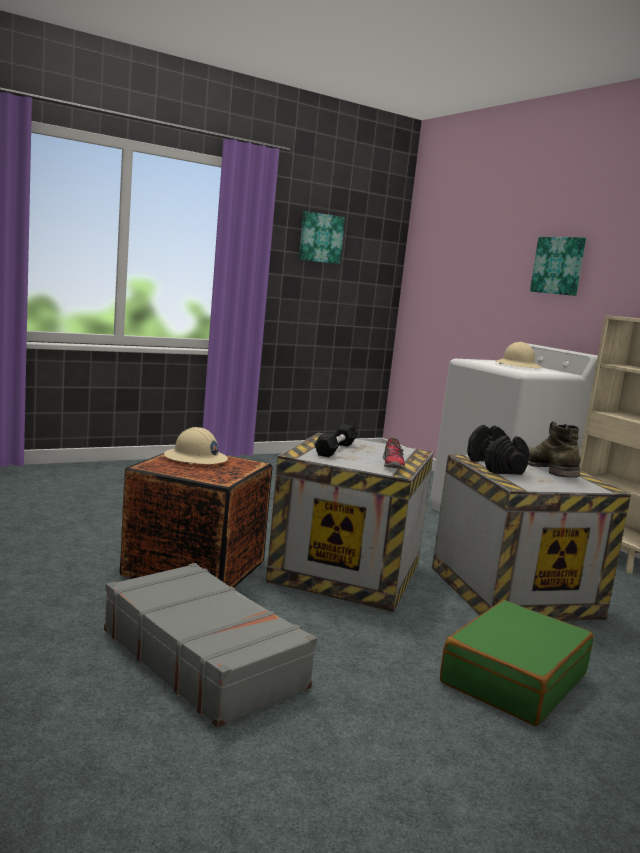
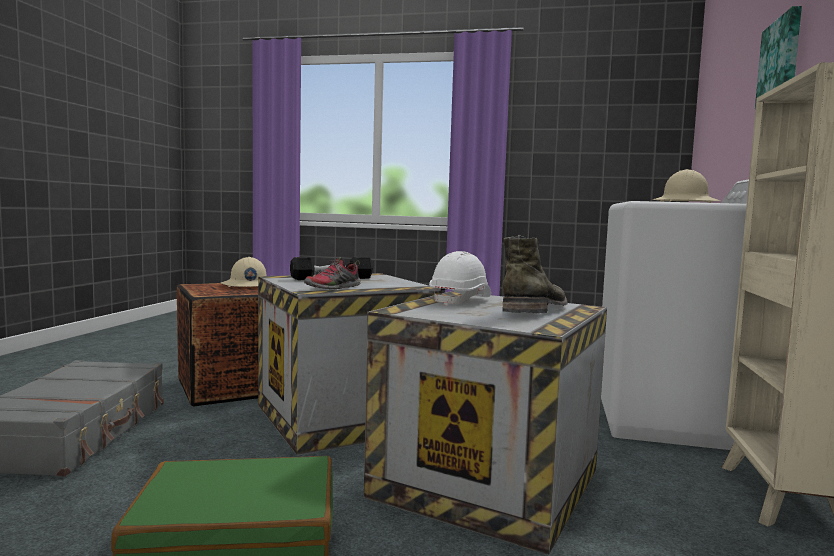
camera: 45 degrees right, 5 degrees down
picture [299,211,345,264] -> none
black dumbbell [467,425,529,475] -> white hard hat [429,251,491,306]

